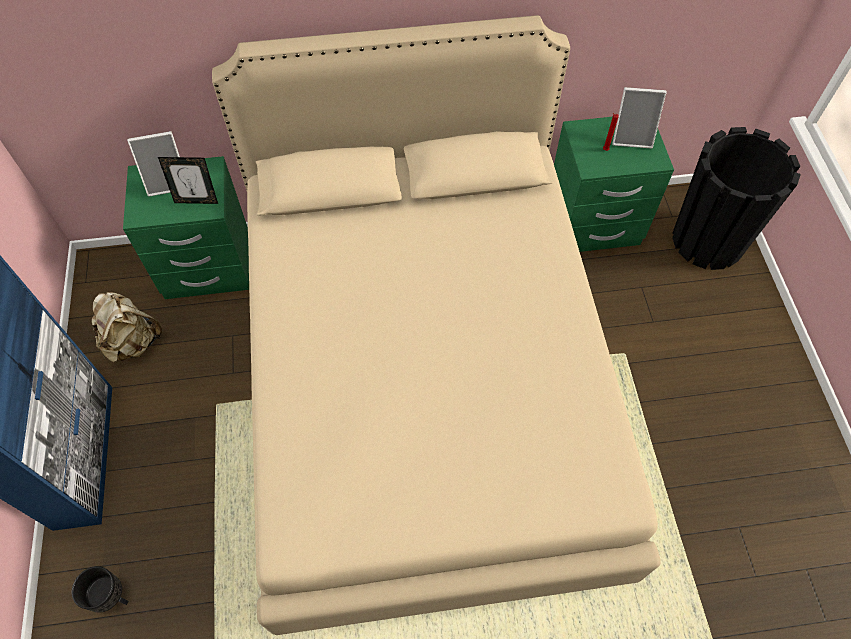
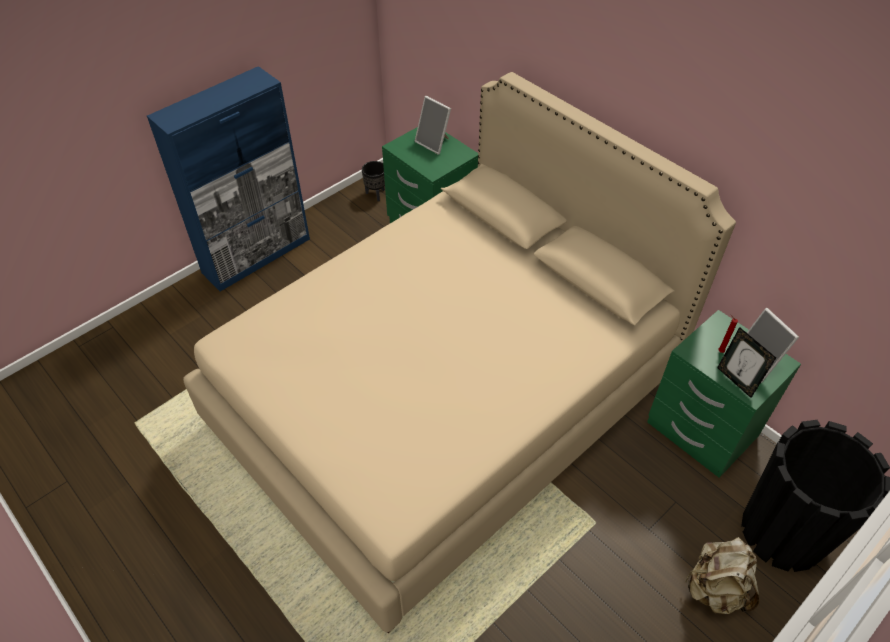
camera: 55 degrees right, 10 degrees down
black planter [72,566,129,613] -> black planter moved to [362,161,385,201]
beige backpack [91,292,162,362] -> beige backpack moved to [685,537,760,614]
picture frame [158,157,218,204] -> picture frame moved to [717,327,776,398]

